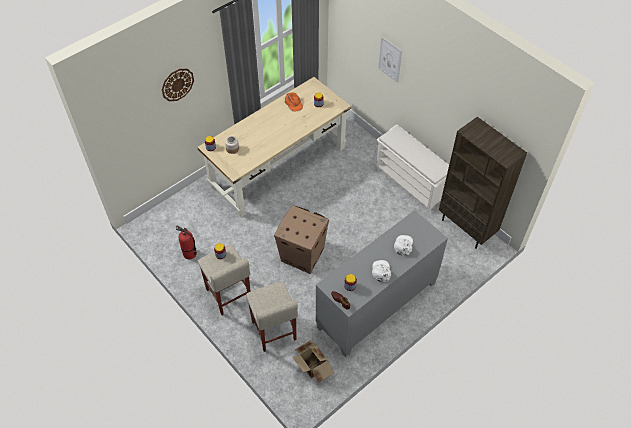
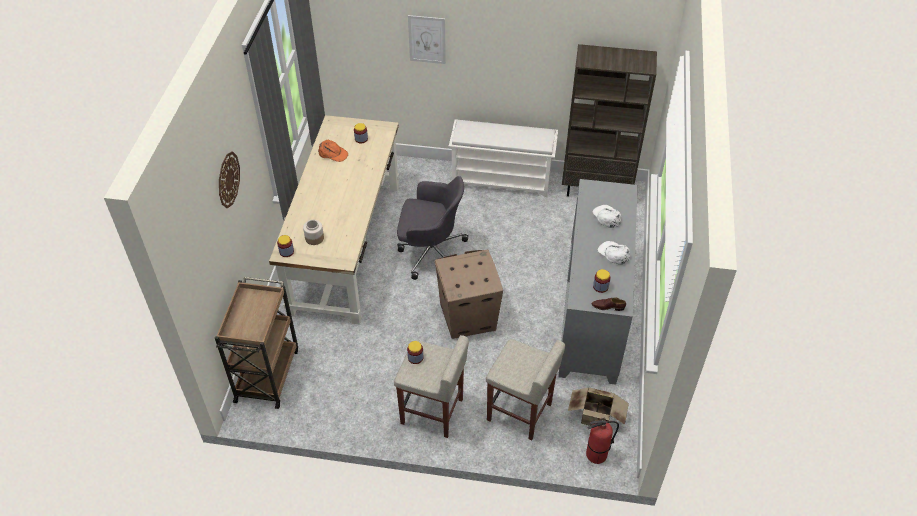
camera: 40 degrees left, 5 degrees down
fire extinguisher [176,225,197,259] -> fire extinguisher moved to [586,417,619,464]
none -> brown cart [215,277,298,409]
none -> grey office chair [397,176,468,280]

